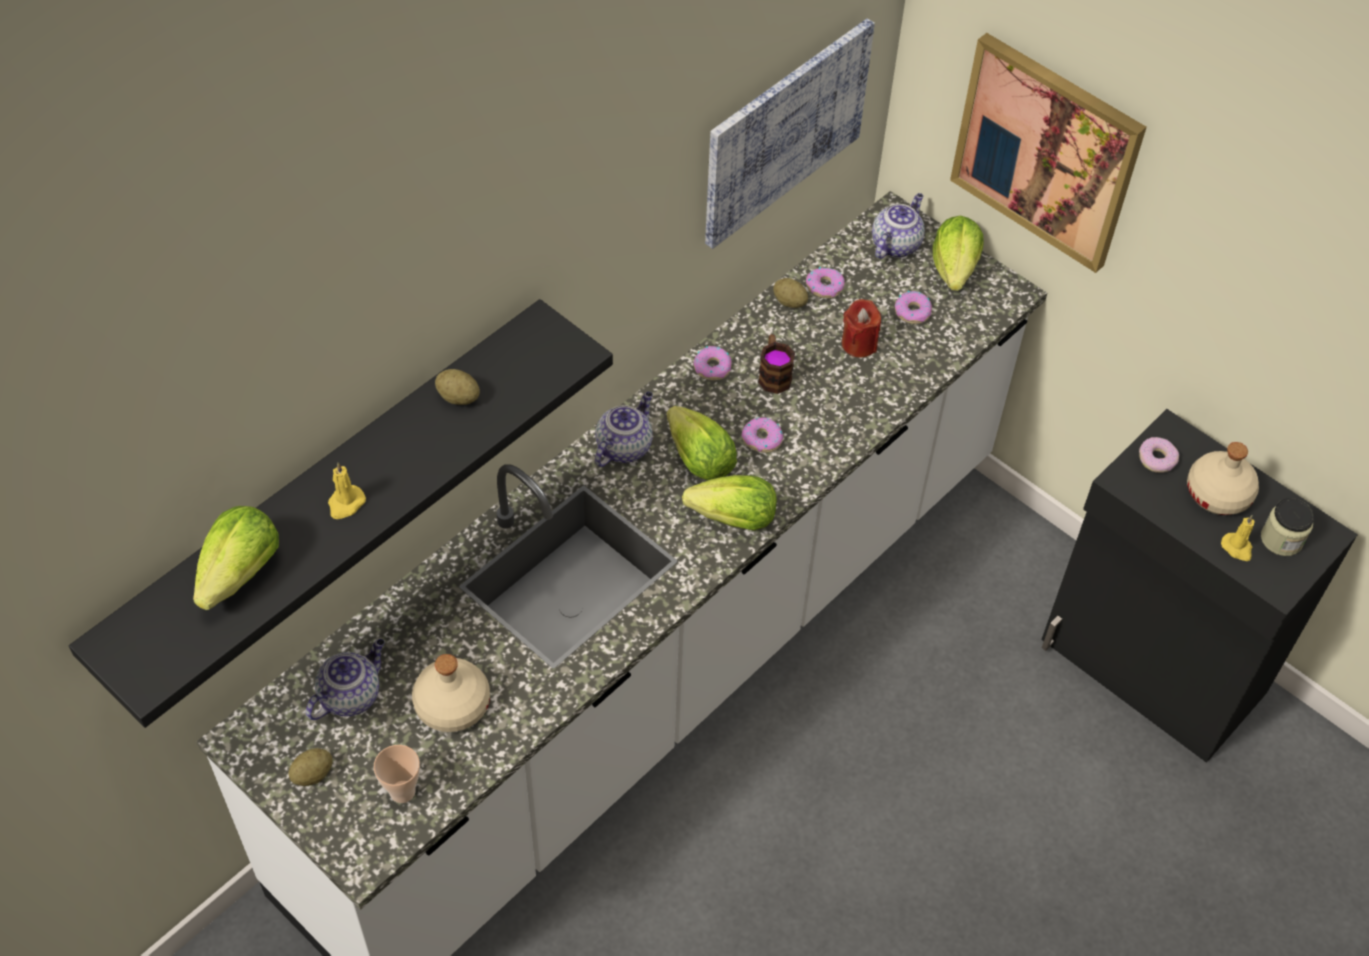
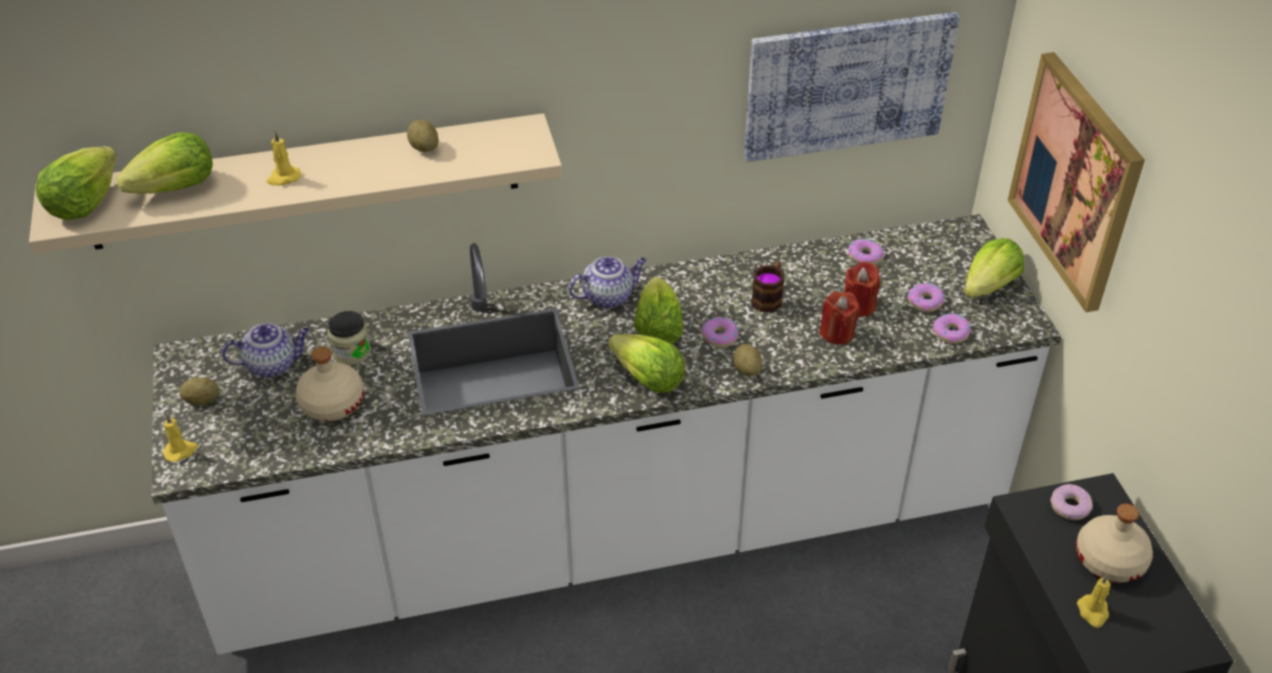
camera: 35 degrees right, 10 degrees down
black shelf [69,299,613,728] -> beige shelf [29,113,562,254]
cup [374,745,420,803] -> none
donut [694,346,732,380] -> donut moved to [933,313,971,344]
potato [773,278,808,308] -> potato moved to [733,344,762,376]
teapot [872,193,925,259] -> none
jar [1261,498,1314,556] -> jar moved to [328,311,371,365]
none -> lettuce [36,146,117,220]
none -> yellow candle [163,414,198,462]
none -> red candle [819,291,860,345]

